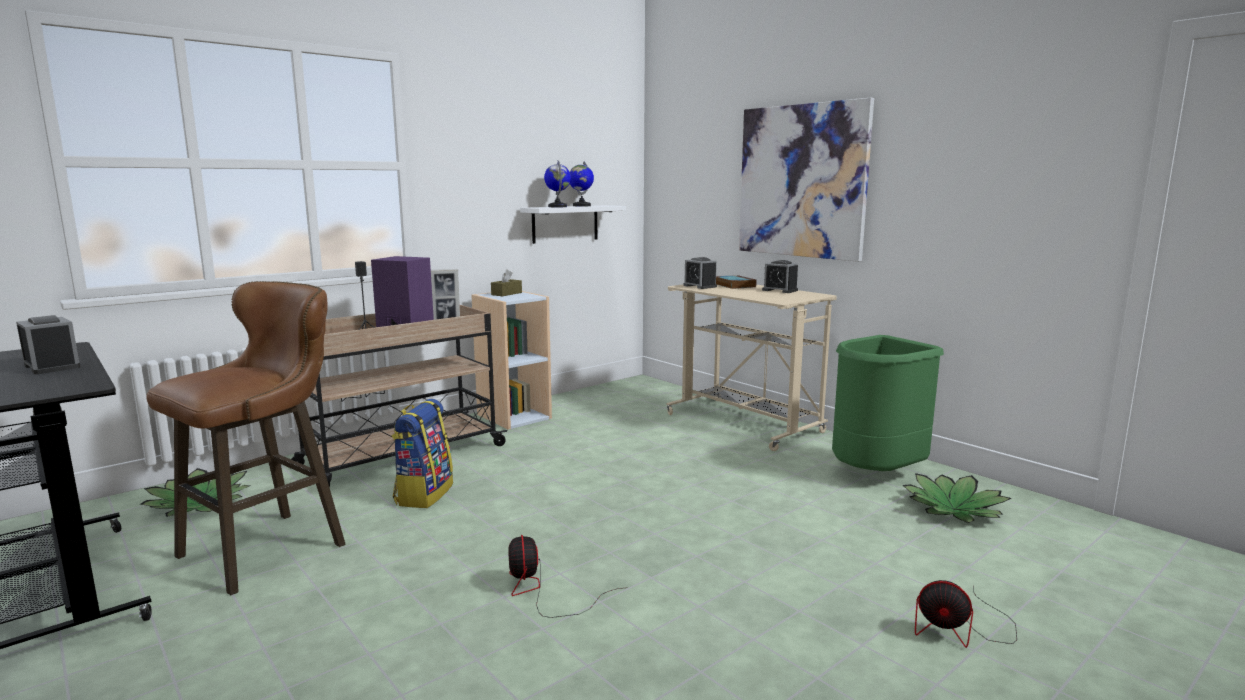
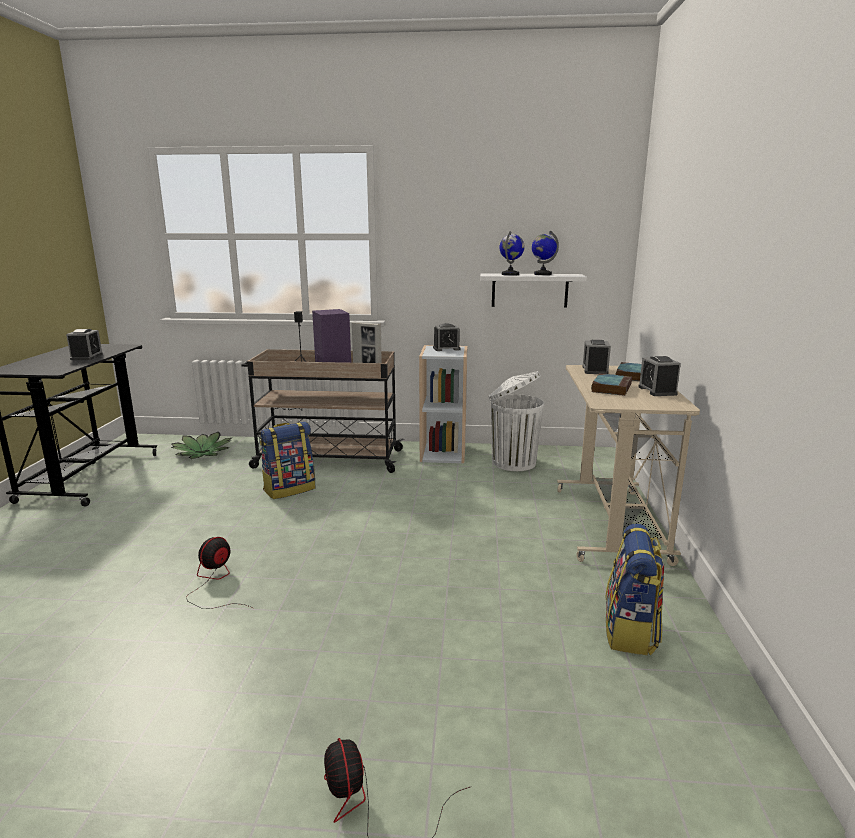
camera: 45 degrees right, 5 degrees up
brown stool [146,281,346,595] -> none
brown tissue box [491,269,522,296] -> alarm clock [433,323,461,351]
picture [739,98,874,262] -> none
green trash can [832,335,944,471] -> backpack [605,523,664,655]
potted plant [902,473,1011,523] -> none
none -> white trash can [488,371,544,471]
none -> book [591,373,632,396]

